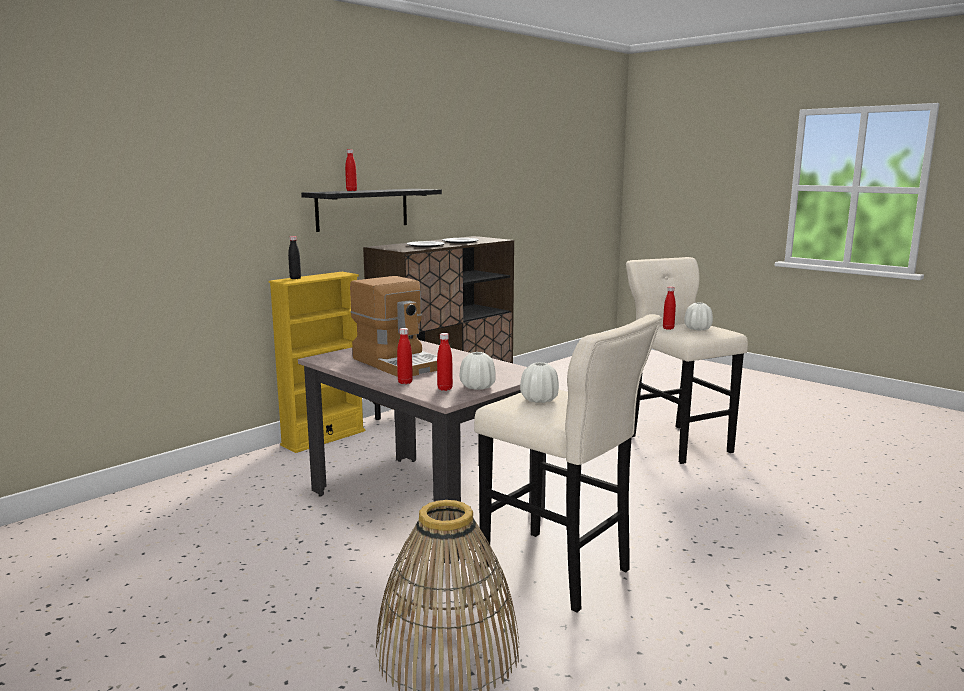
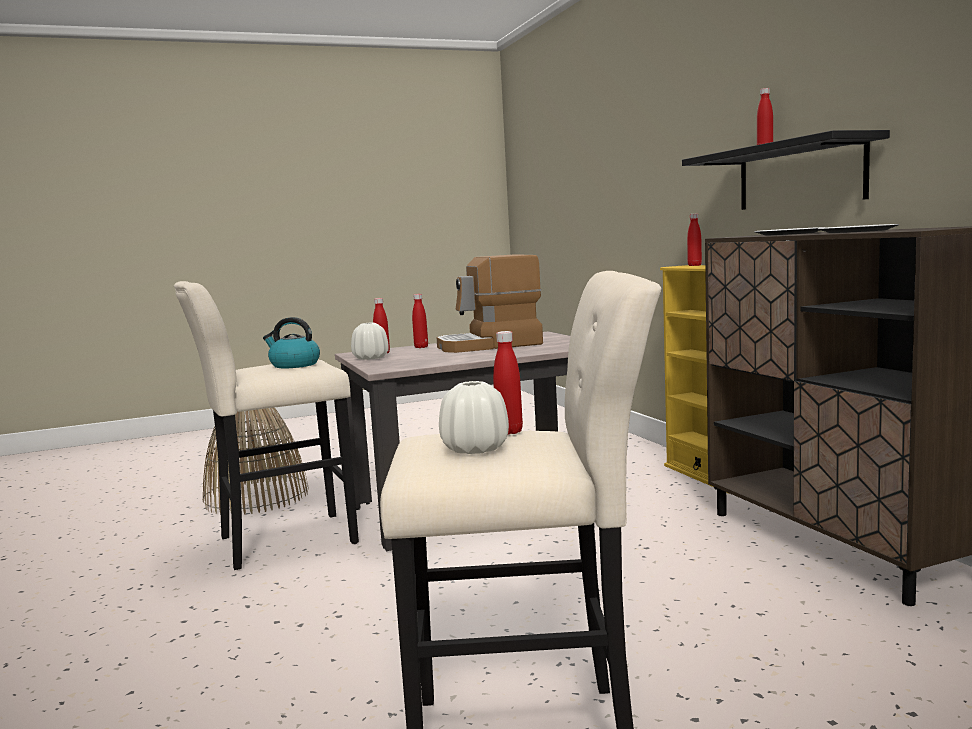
camera: 115 degrees right, 5 degrees down
black bottle [288,236,301,279] -> red bottle [687,214,702,266]
white vase [520,362,559,403] -> kettle [263,317,320,368]

